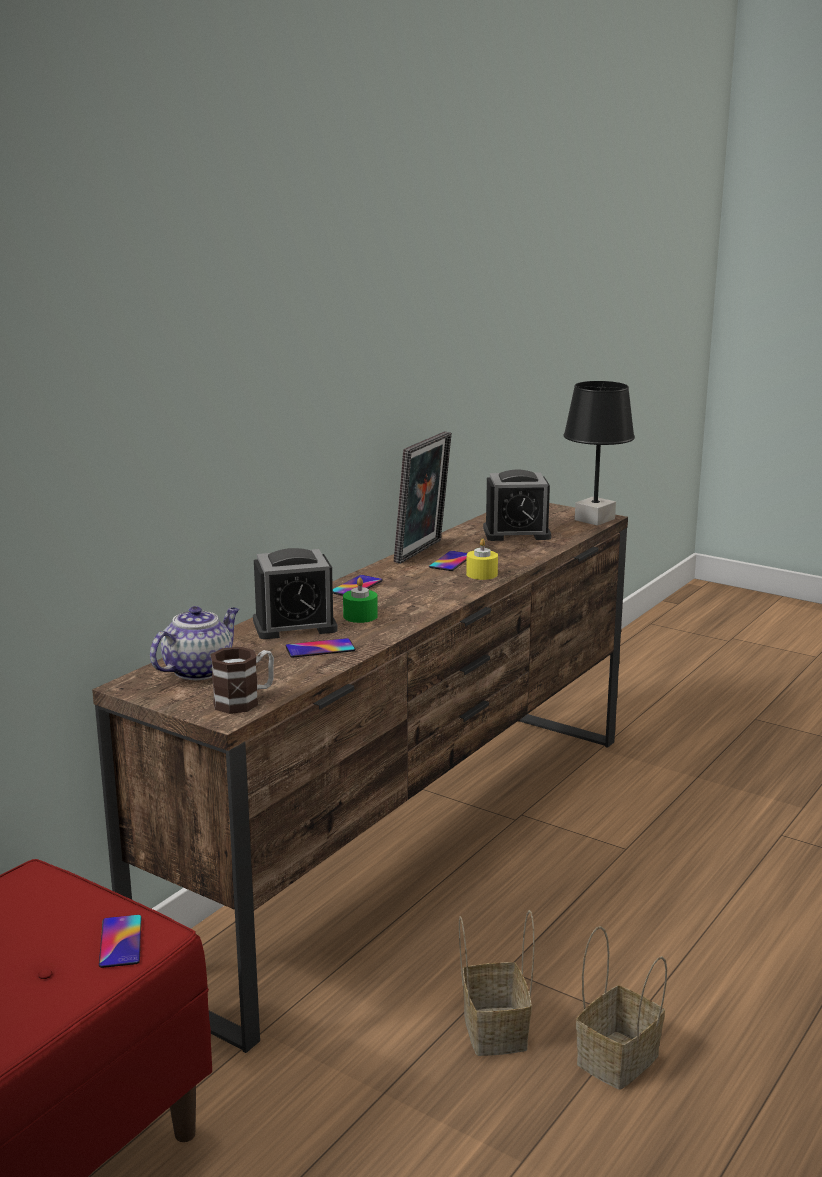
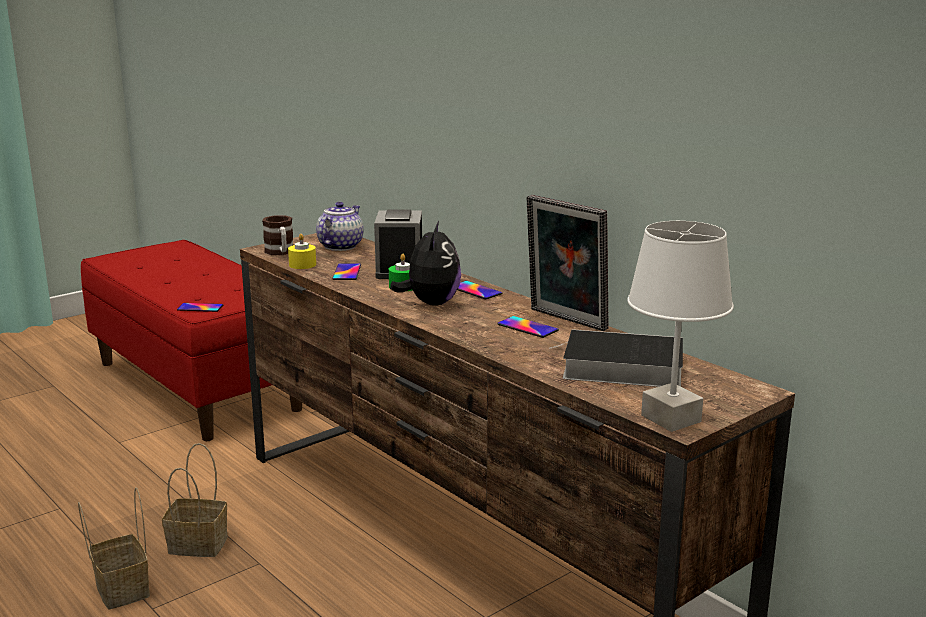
camera: 105 degrees right, 0 degrees up
teapot [150,606,239,680] -> teapot turned 120 degrees counterclockwise [316,202,363,251]
yellow candle [466,538,498,580] -> yellow candle moved to [288,234,316,269]
alarm clock [483,469,551,541] -> book [549,329,683,387]
black table lamp [563,381,635,526] -> white table lamp [627,221,734,432]
none -> plush toy [390,221,461,306]

